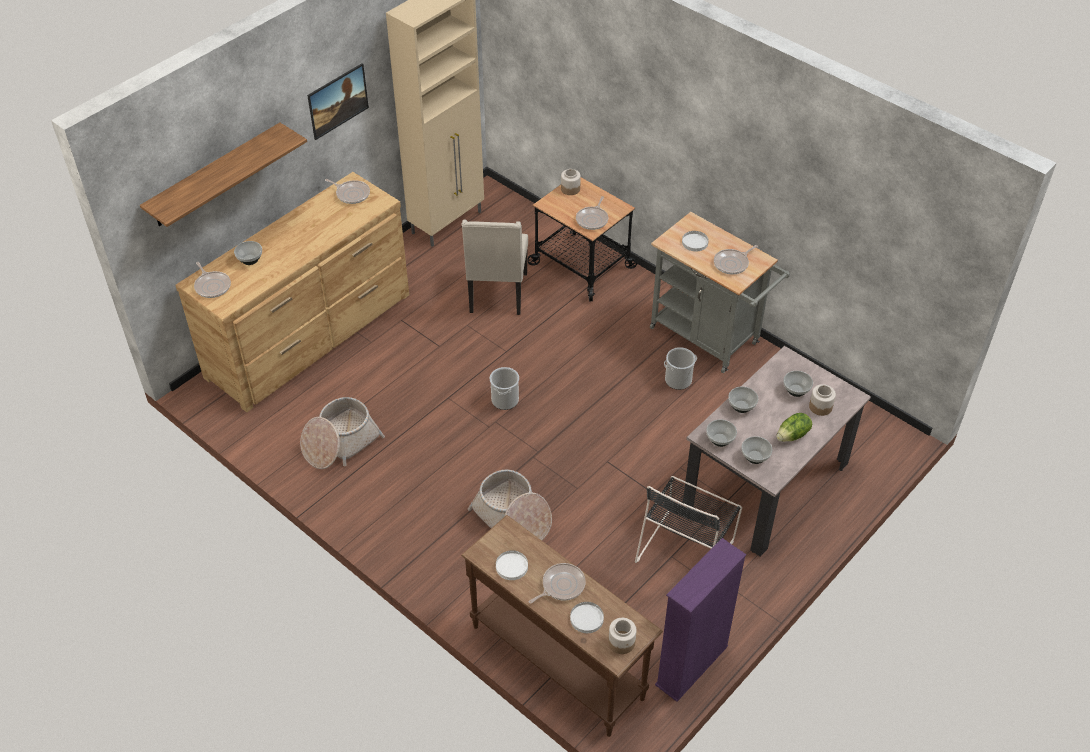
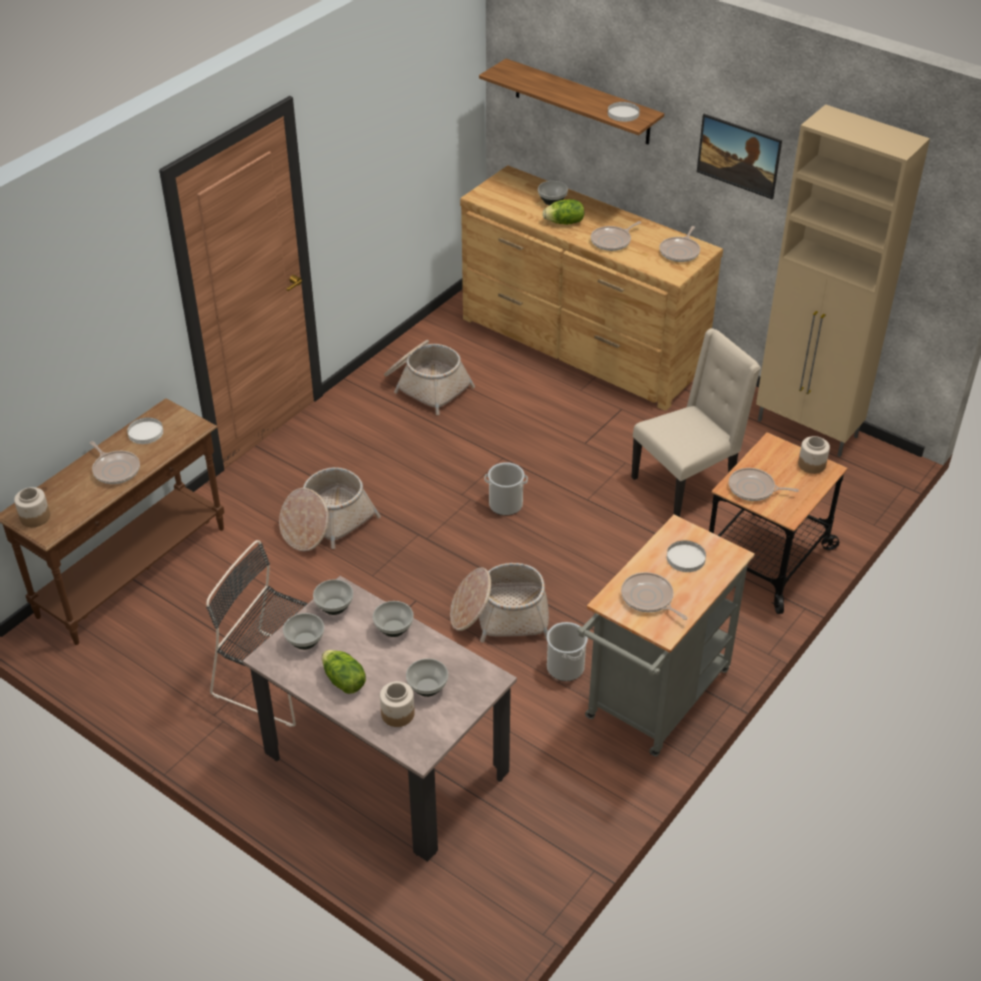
camera: 85 degrees right, 5 degrees down
frying pan [194,262,231,298] -> frying pan moved to [591,221,641,251]
beige chair [462,220,528,315] -> beige chair turned 150 degrees clockwise [631,328,761,517]
white plate [570,602,604,633] -> white plate moved to [608,102,640,122]
purple bookcase [655,538,746,702] -> none
none -> basket [450,563,549,643]
none -> lettuce [543,199,584,225]

